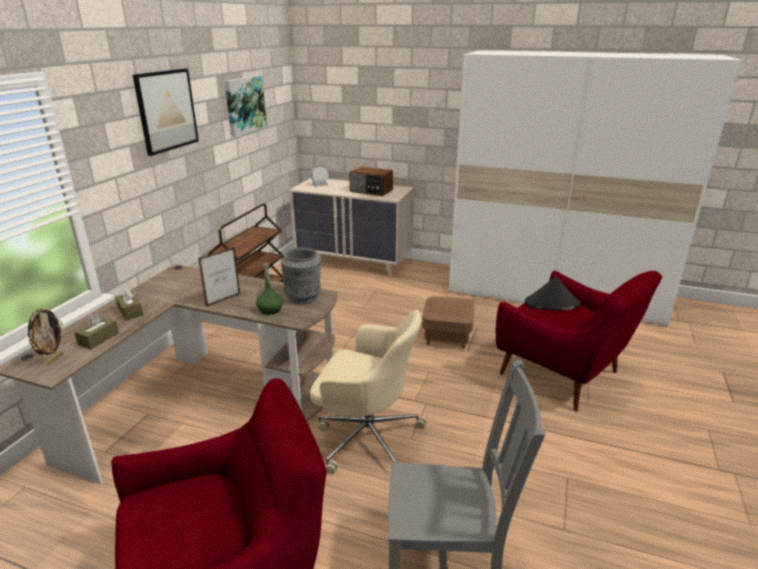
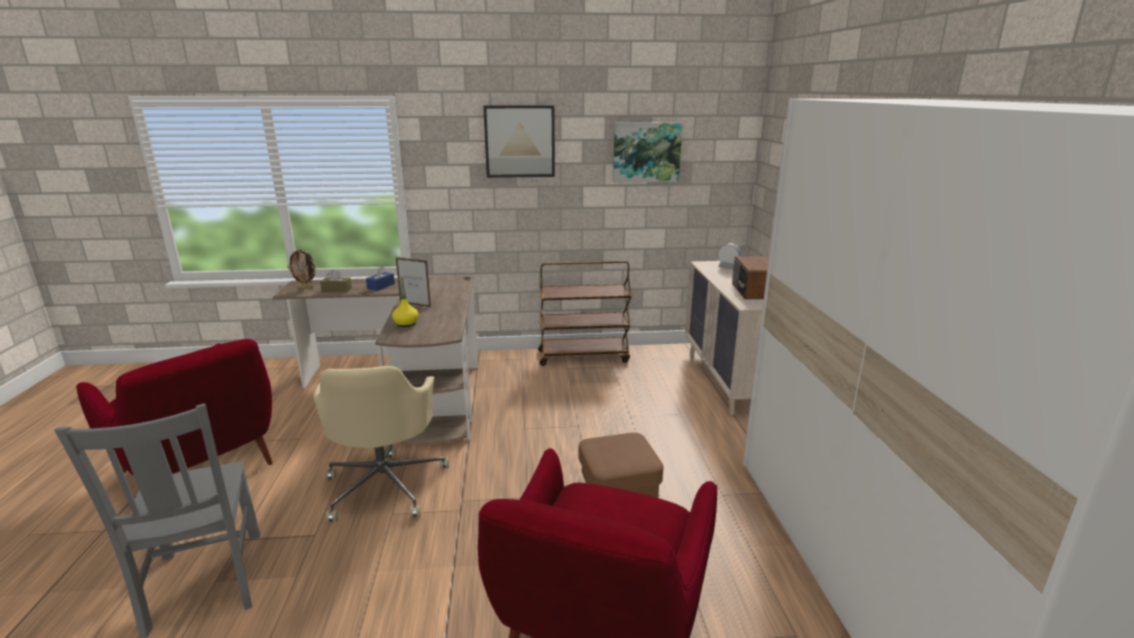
camera: 65 degrees right, 5 degrees down
brown tissue box [115,287,143,320] -> blue tissue box [366,266,395,291]
green bottle [256,263,283,315] -> yellow bottle [392,276,418,327]
grey vase [281,248,321,304] -> none
black hat [525,276,581,311] -> none

